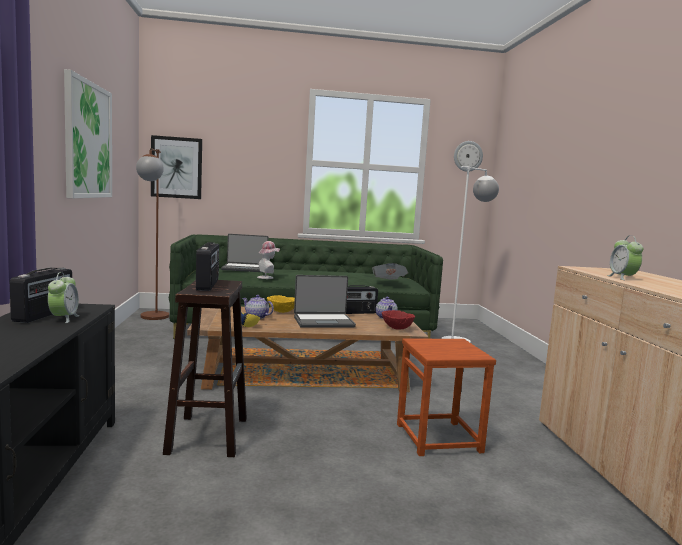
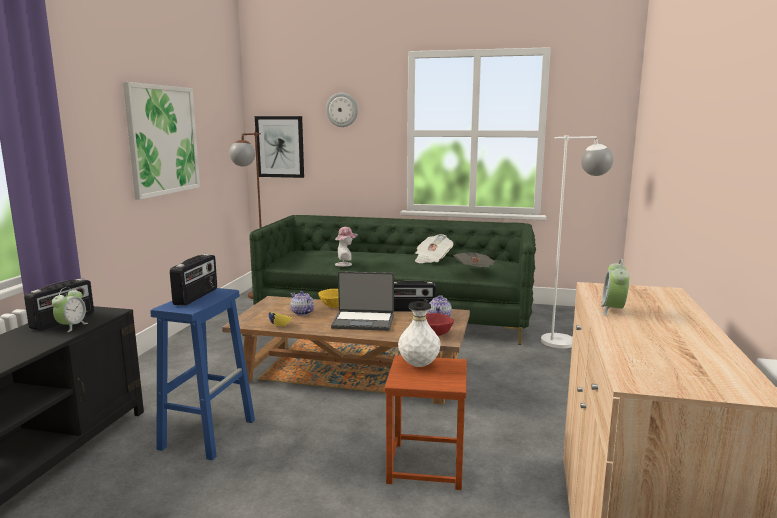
camera: 20 degrees right, 5 degrees up
brown stool [163,280,247,457] -> blue stool [150,288,255,460]
laptop [221,234,268,272] -> none
wall clock [454,141,483,172] -> wall clock moved to [326,93,358,127]
none -> white vase [398,301,441,367]
none -> newspaper [415,234,453,263]

